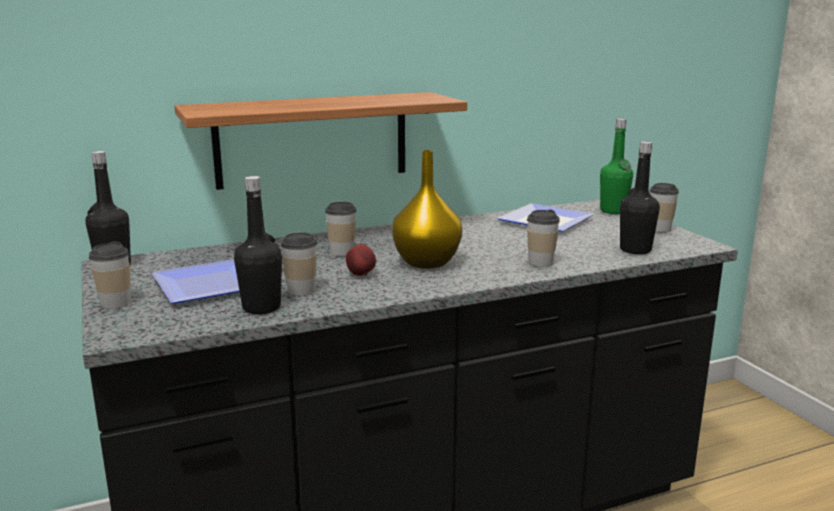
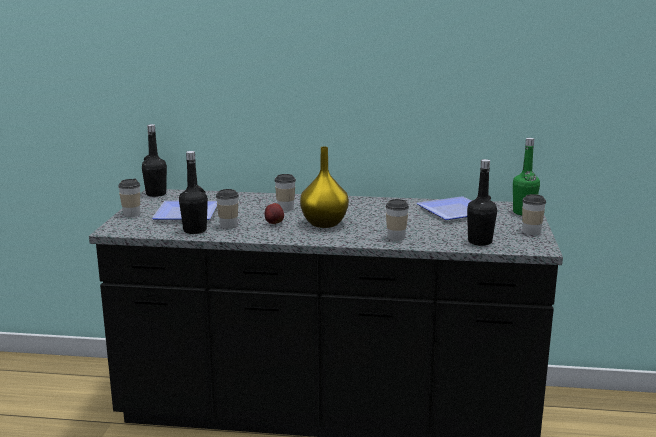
camera: 30 degrees right, 0 degrees up
shelf [174,92,467,190] -> none

